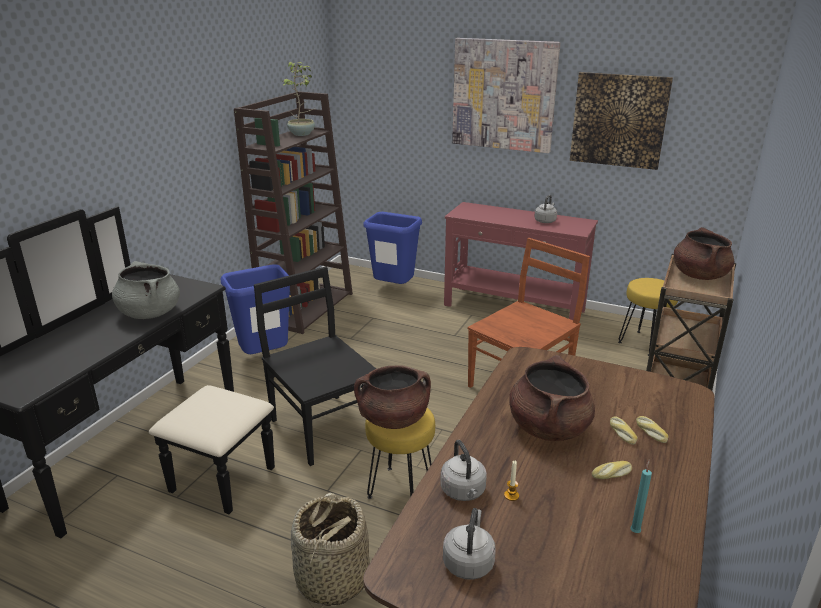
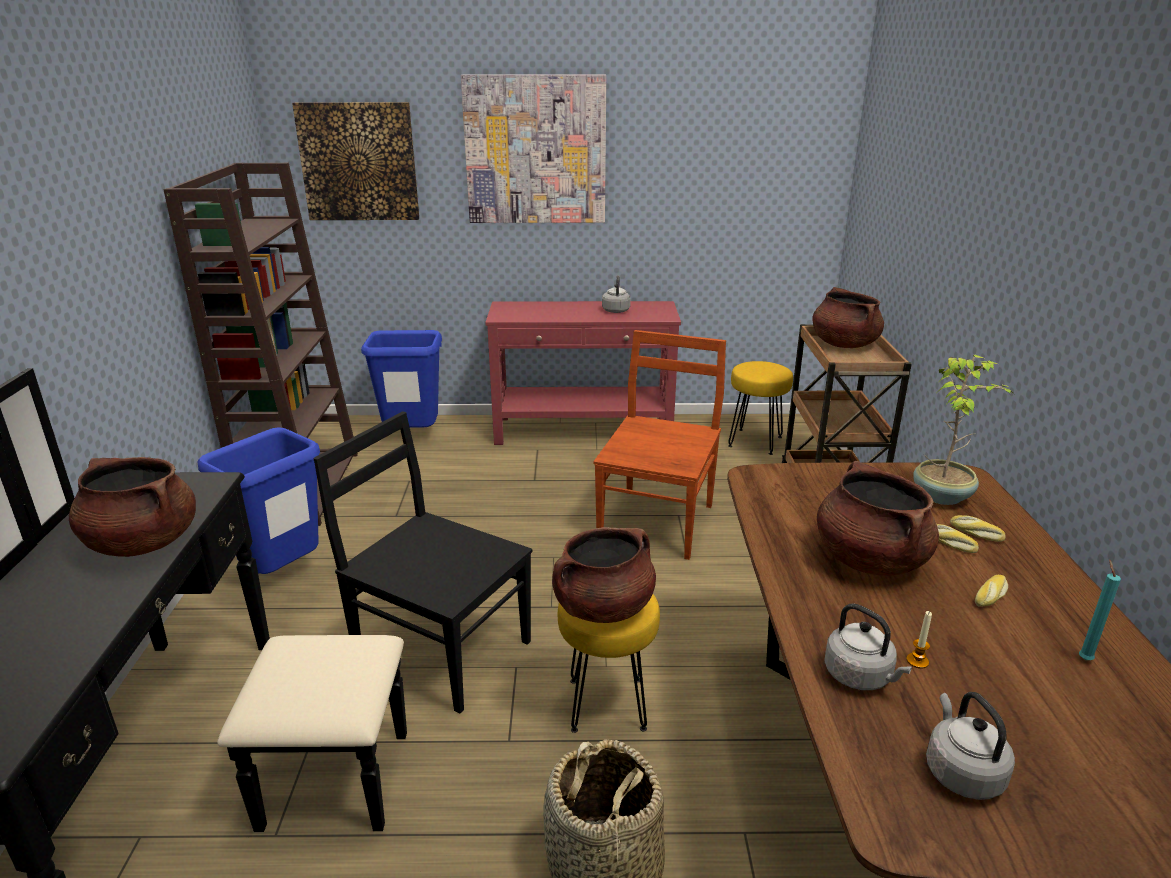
camera: 25 degrees left, 0 degrees up
grey cooking pot [112,261,180,319] -> brown cooking pot [69,457,196,557]
potted plant [281,62,315,136] -> potted plant moved to [913,354,1014,505]
picture [570,72,673,170] -> picture moved to [292,102,419,220]

